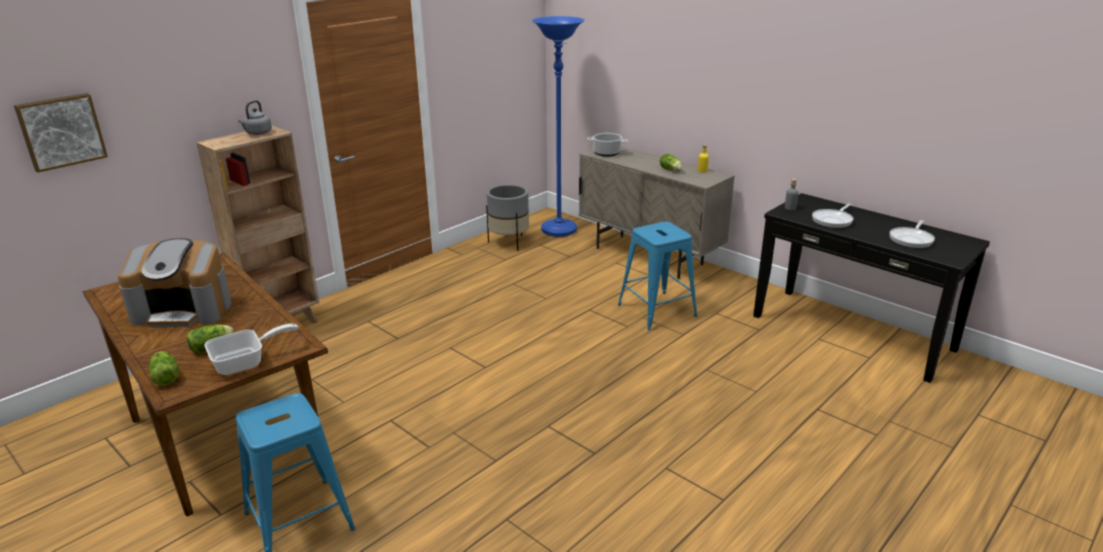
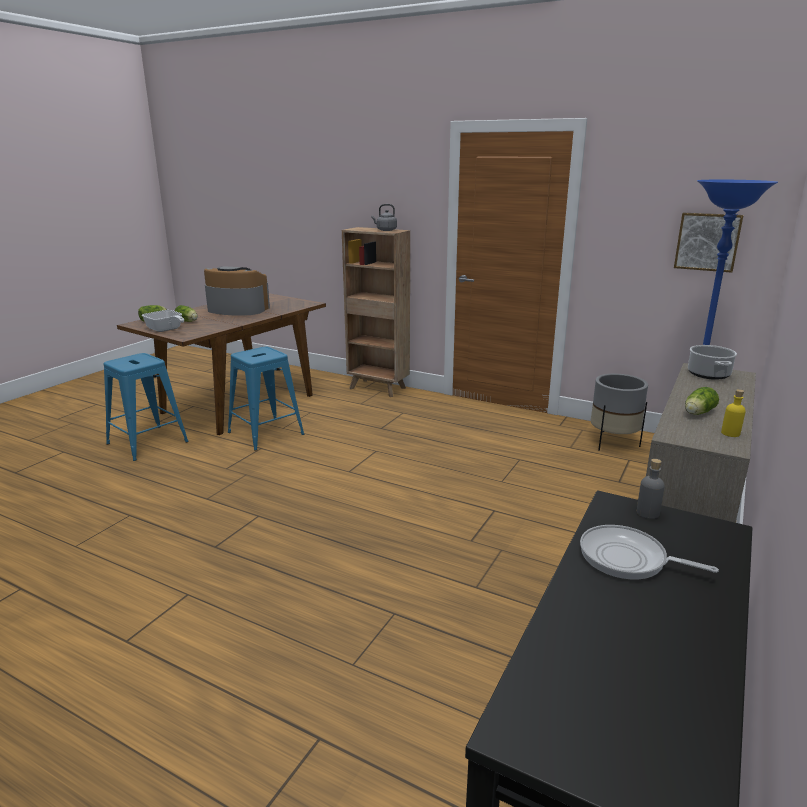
camera: 75 degrees right, 5 degrees down
picture [14,93,108,173] -> picture moved to [674,213,744,273]
coffee machine [118,238,231,328] -> coffee machine turned 120 degrees clockwise [204,266,270,316]
blue stool [618,222,697,330] -> blue stool moved to [228,347,304,451]
frying pan [889,220,935,248] -> none

